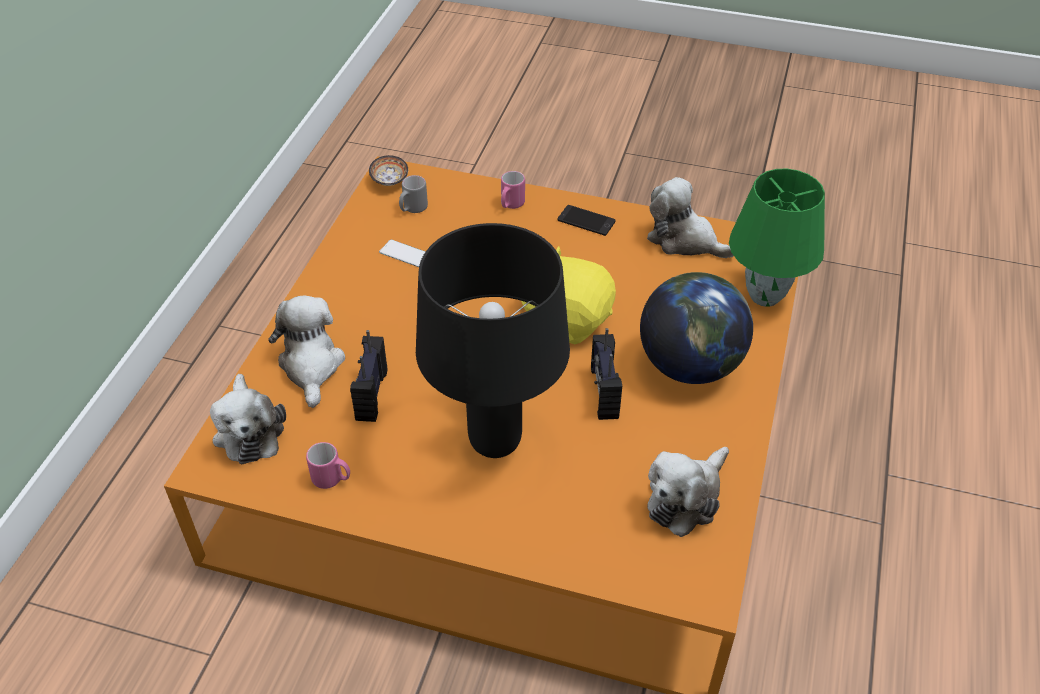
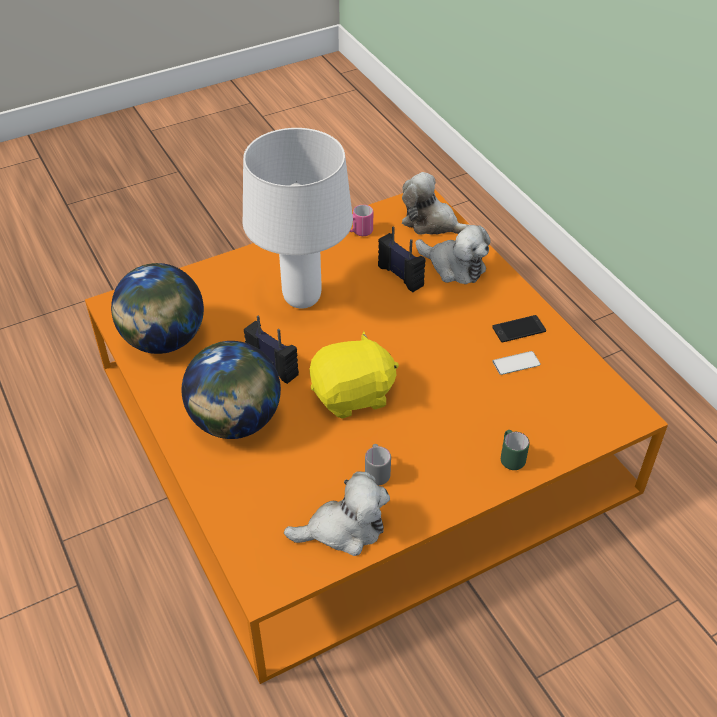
camera: 135 degrees right, 0 degrees up
bowl [369,155,408,186] -> none
grey mug [399,175,428,213] -> grey mug moved to [365,444,391,485]
black table lamp [416,223,570,458] -> white table lamp [243,128,353,308]
pink mug [501,171,525,209] -> green mug [501,430,530,470]
phone [557,205,615,236] -> phone moved to [492,315,546,343]
plush toy [647,447,729,537] -> globe [111,263,204,354]
green table lamp [729,169,825,307] -> none

